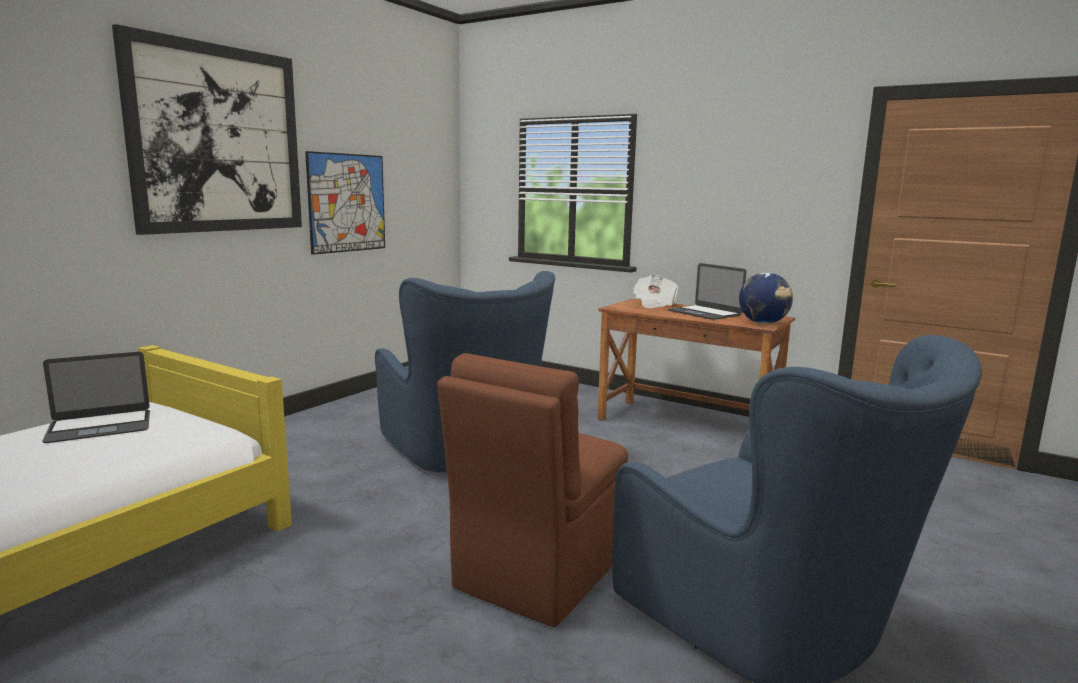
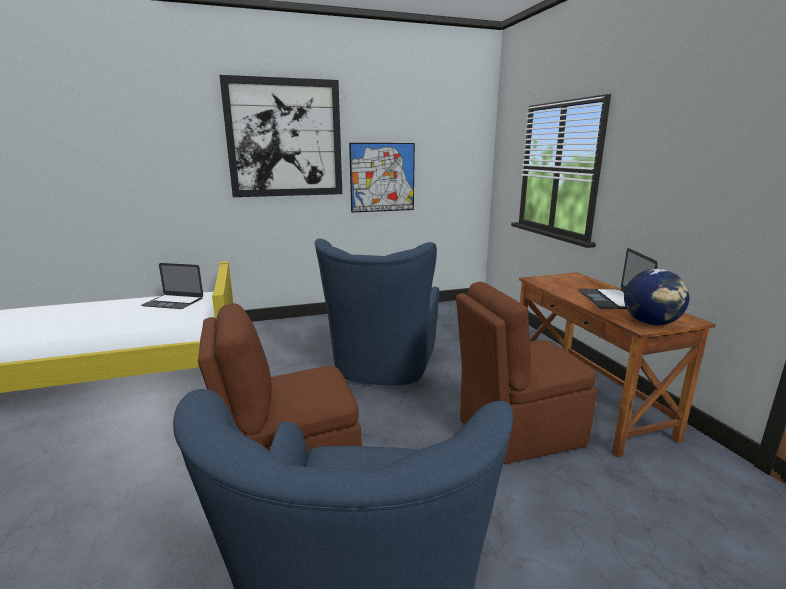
camera: 40 degrees right, 5 degrees up
newspaper [633,275,679,308] -> none
none -> brown chair [456,282,597,464]

